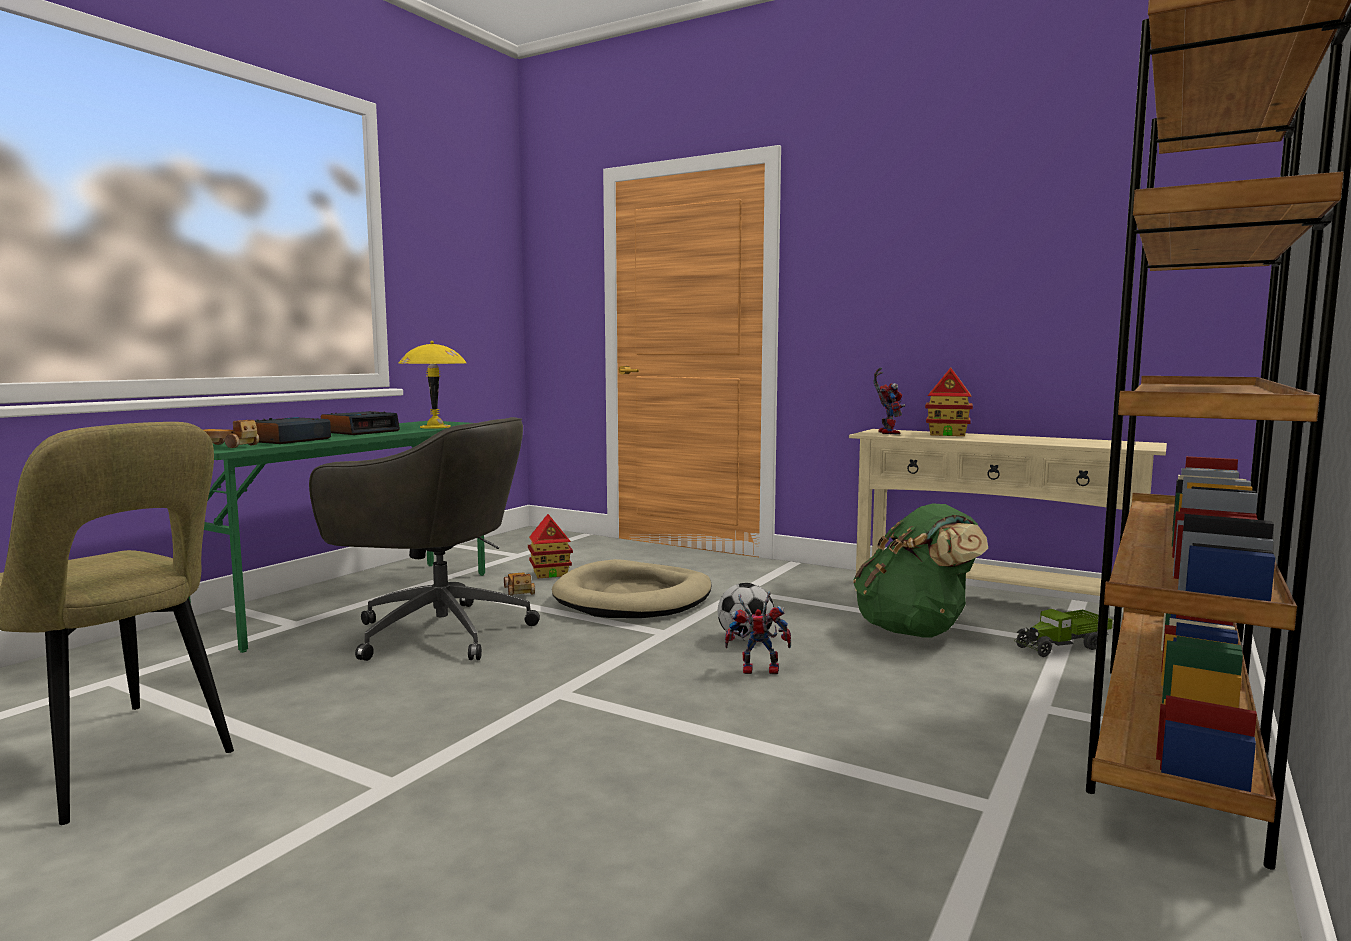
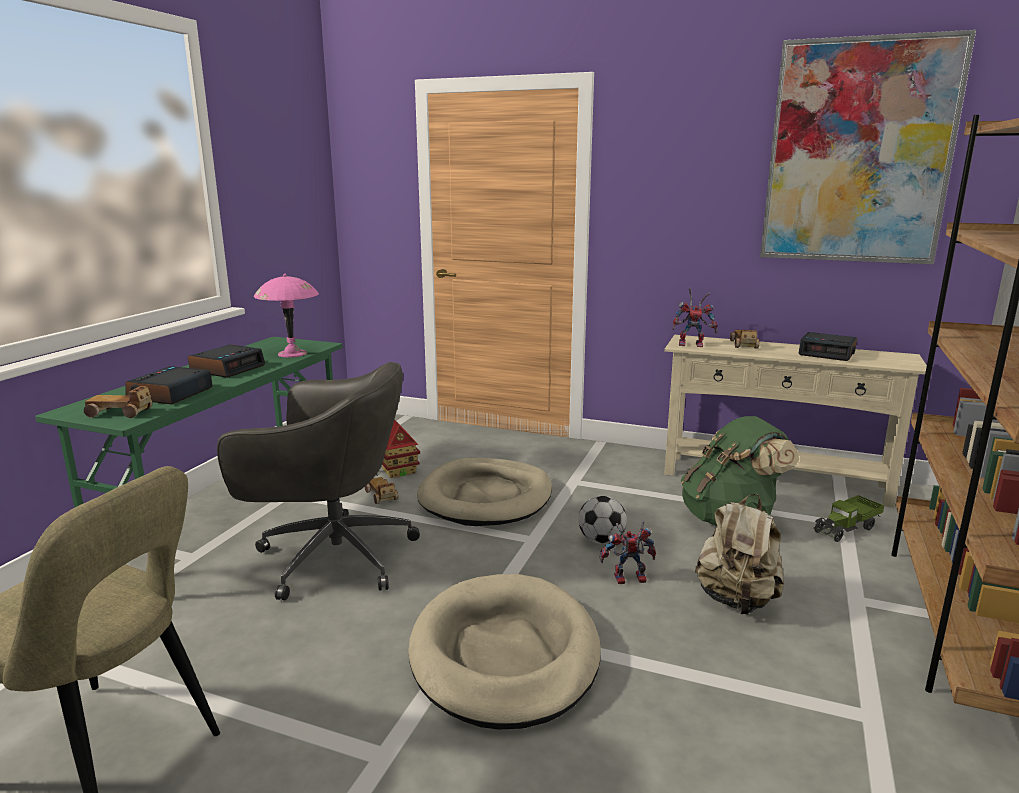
camera: 10 degrees left, 10 degrees up
yellow table lamp [398,341,466,429] -> pink table lamp [254,274,319,358]
toy robot [873,367,905,435] -> toy robot turned 105 degrees clockwise [673,288,717,347]
toy house [925,368,973,436] -> toy car [730,330,759,349]
none -> beige dog bed [408,574,601,730]
none -> beige backpack [695,494,784,615]
none -> picture [760,30,976,264]
none -> alarm clock [798,332,857,361]

